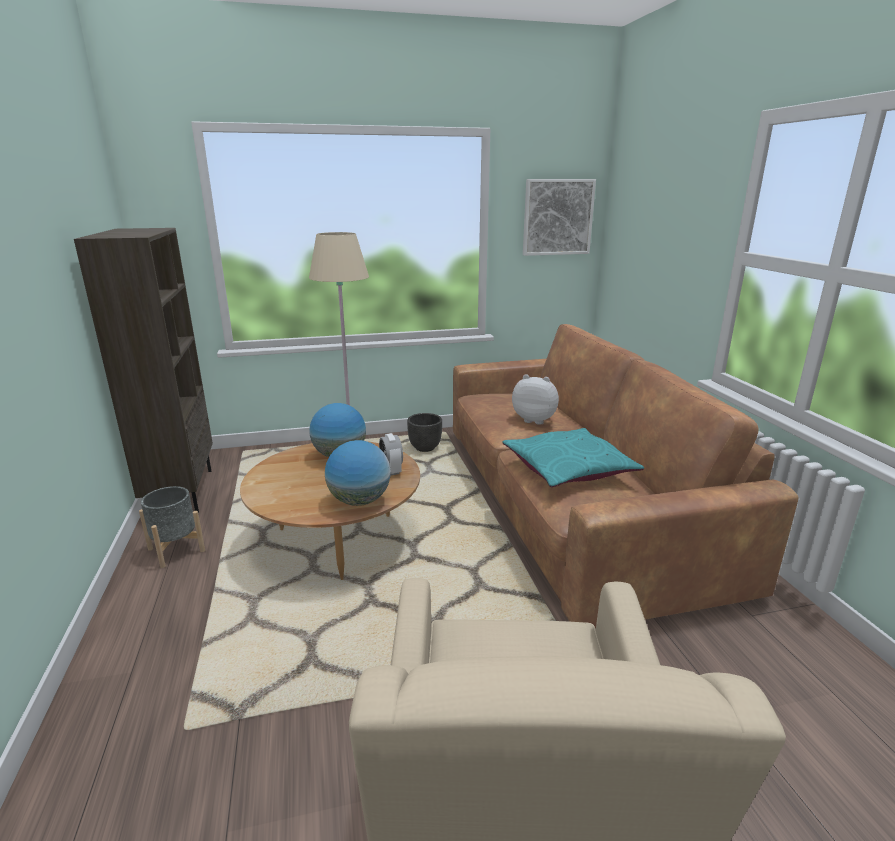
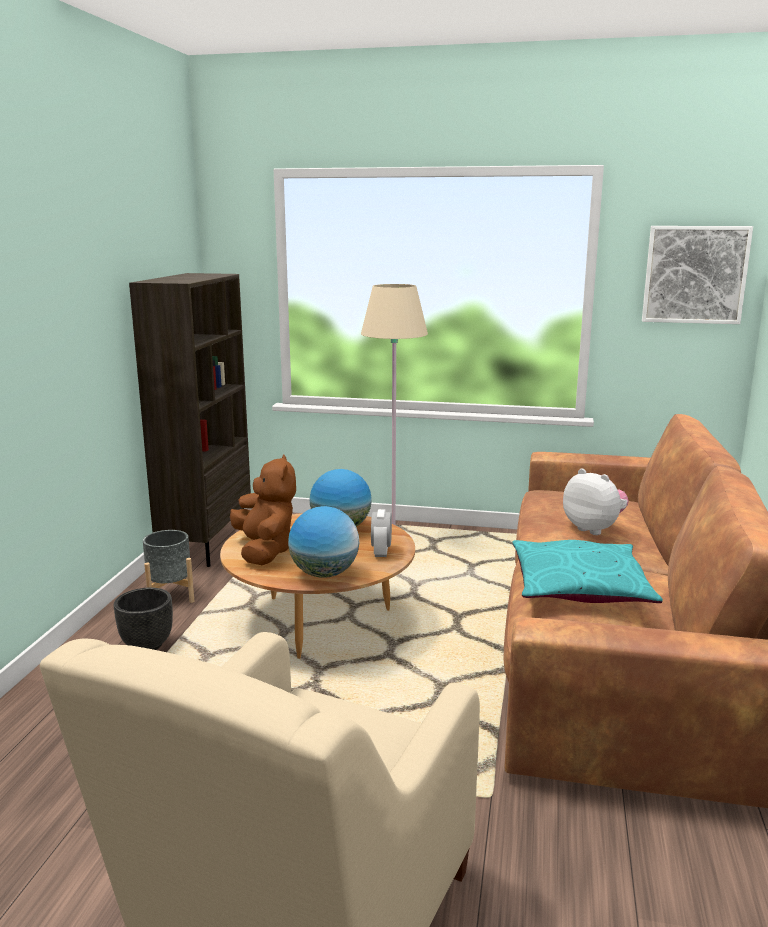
camera: 25 degrees right, 5 degrees down
black planter [407,413,442,452] -> black planter moved to [114,588,173,650]
none -> brown plush toy [230,454,296,565]

